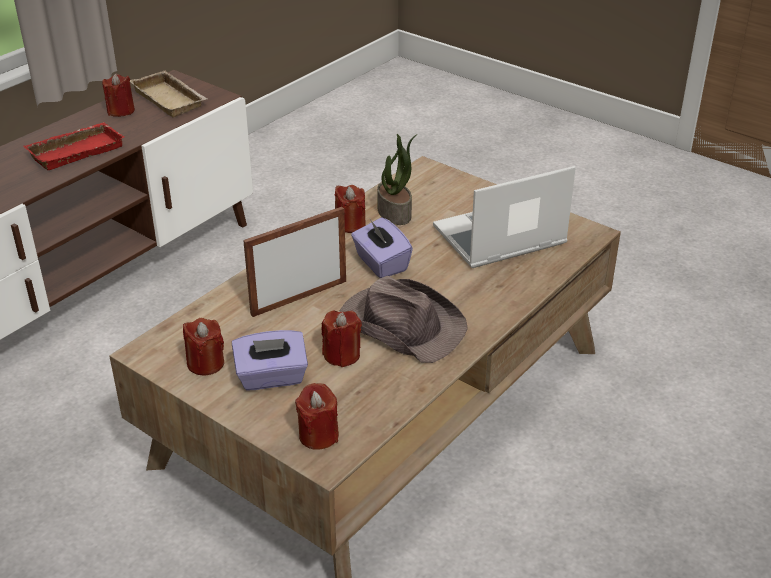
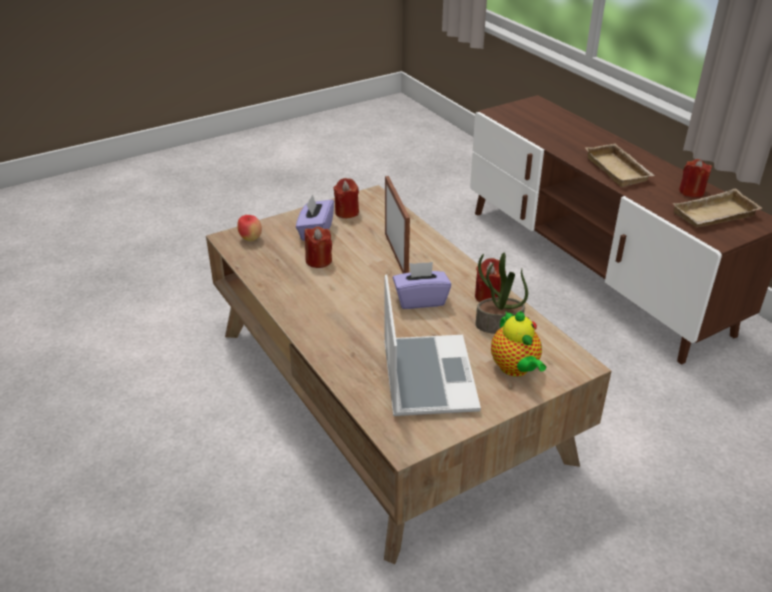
camera: 110 degrees right, 0 degrees up
red tray [24,122,124,170] -> beige tray [585,143,655,187]
red candle [295,383,339,450] -> apple [237,215,262,241]
brown hat [339,276,468,363] -> none
none -> teapot [491,311,546,377]

